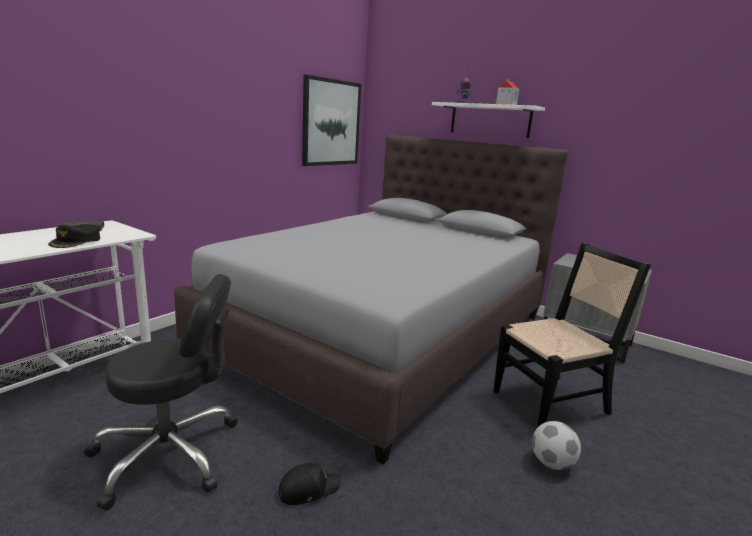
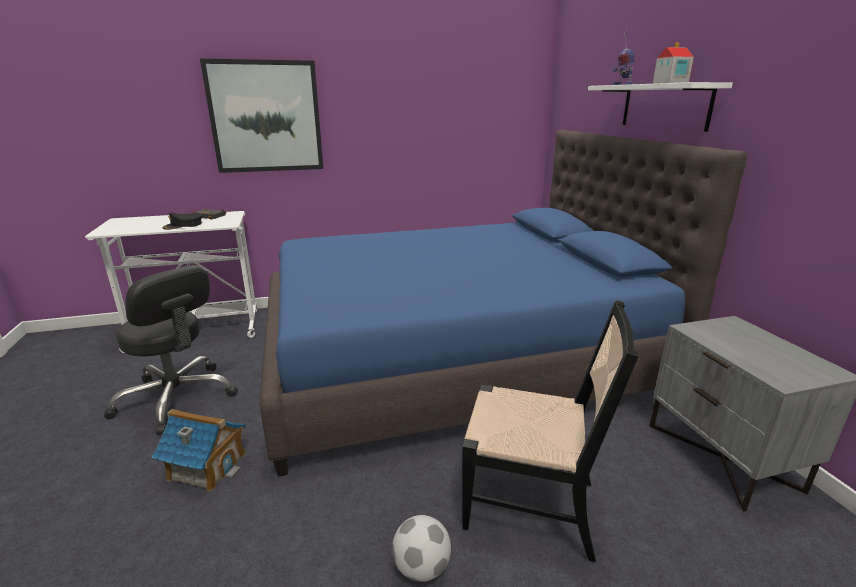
camera: 40 degrees right, 5 degrees up
grey bed [174,135,568,464] -> blue bed [260,130,747,477]
black cap [279,463,341,505] -> toy house [151,409,246,492]
picture [302,75,361,166] -> picture moved to [200,59,323,173]

